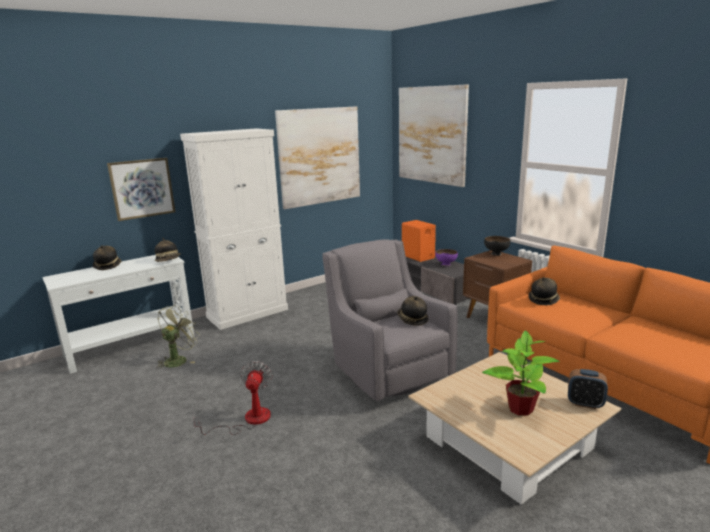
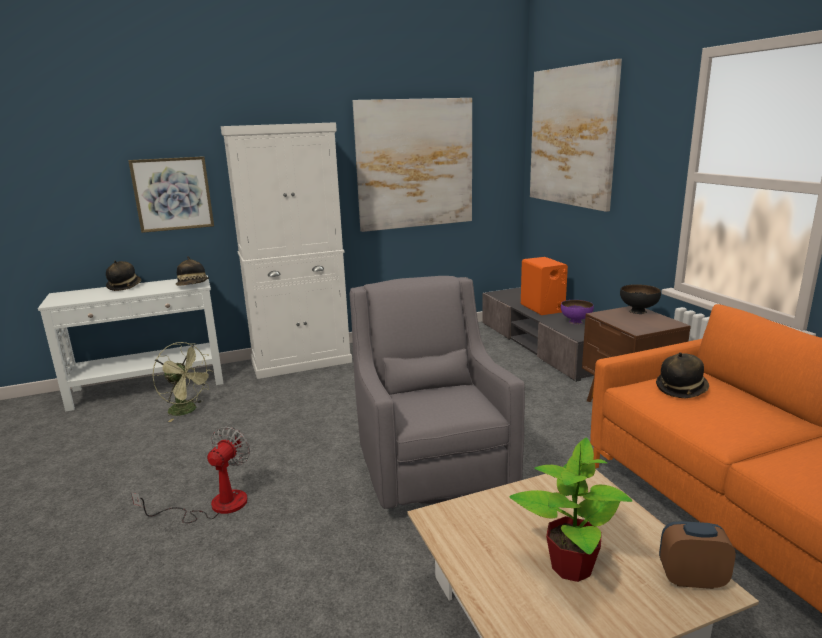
camera: 15 degrees right, 0 degrees up
green fan [157,305,200,369] -> green fan turned 75 degrees clockwise [152,342,213,422]
hat [398,296,428,326] -> none
alarm clock [568,369,608,409] -> alarm clock turned 150 degrees clockwise [659,521,736,589]

